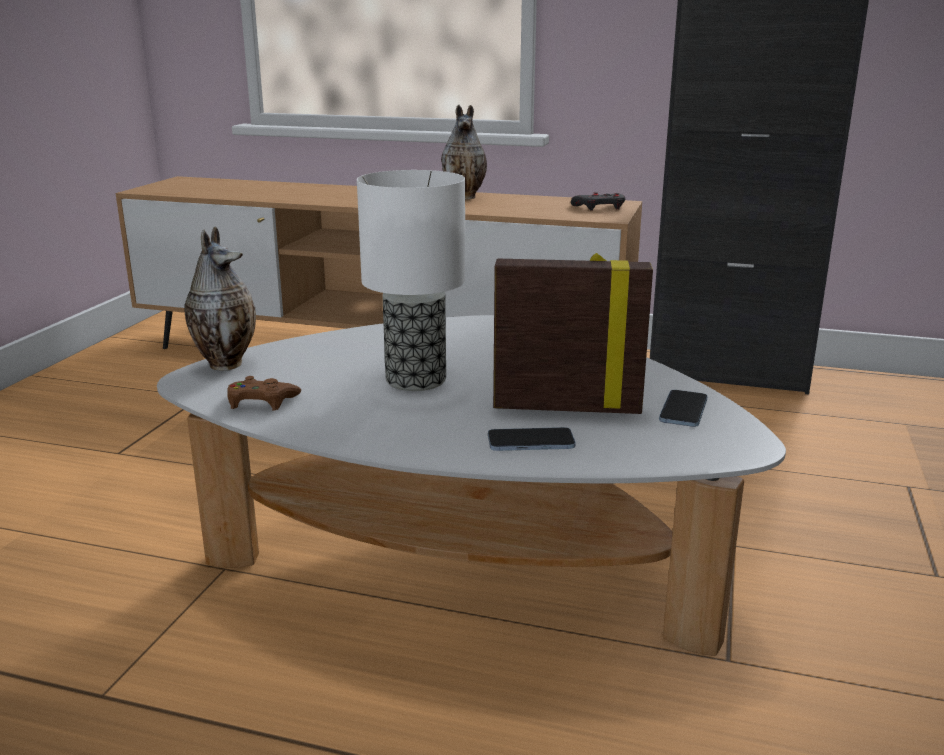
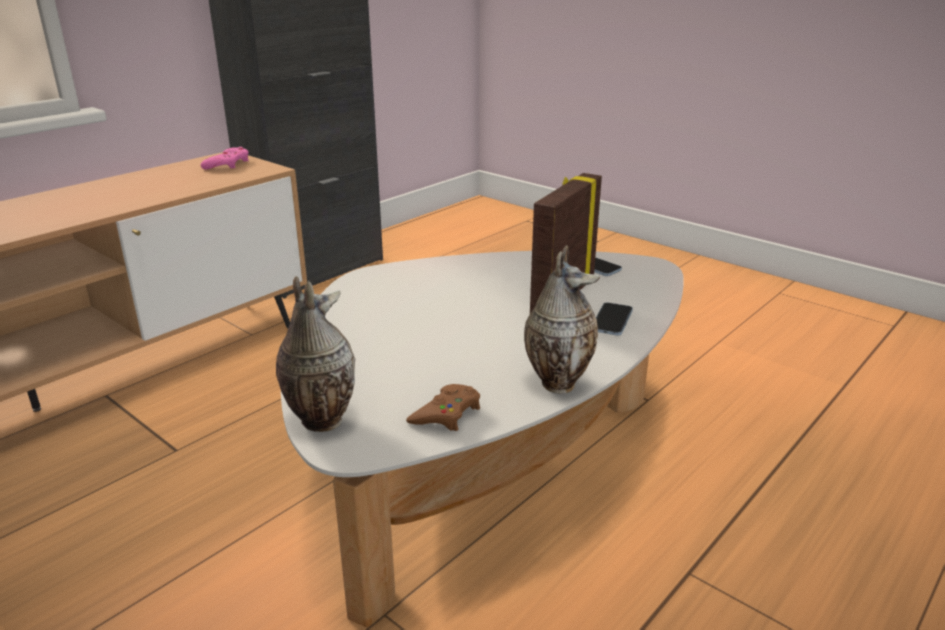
camera: 65 degrees left, 5 degrees up
table lamp [357,170,465,391] -> none
vase [441,105,487,200] -> vase moved to [524,245,600,394]
grey game controller [571,192,625,210] -> pink game controller [201,147,249,170]

